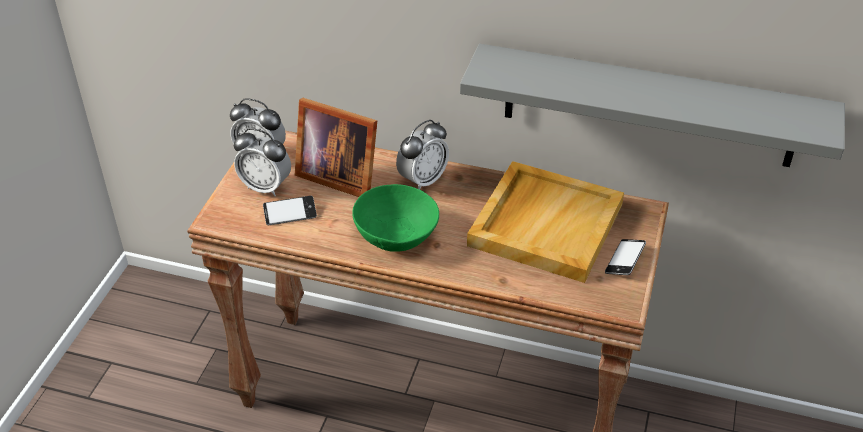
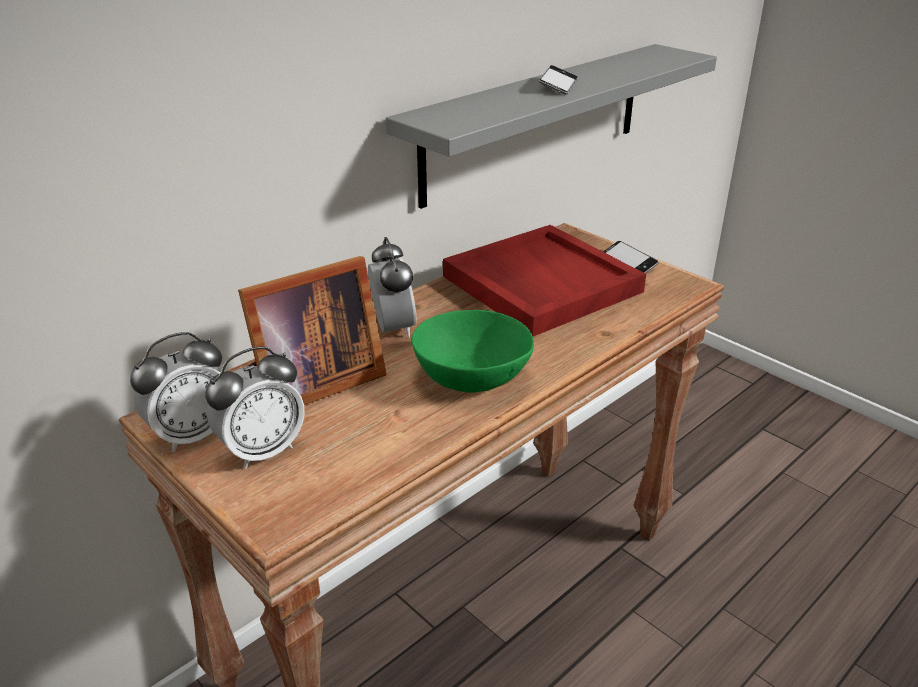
camera: 60 degrees left, 10 degrees down
phone [263,196,317,225] -> phone moved to [539,65,578,95]
beige tray [467,161,624,283] -> red tray [443,225,646,336]

